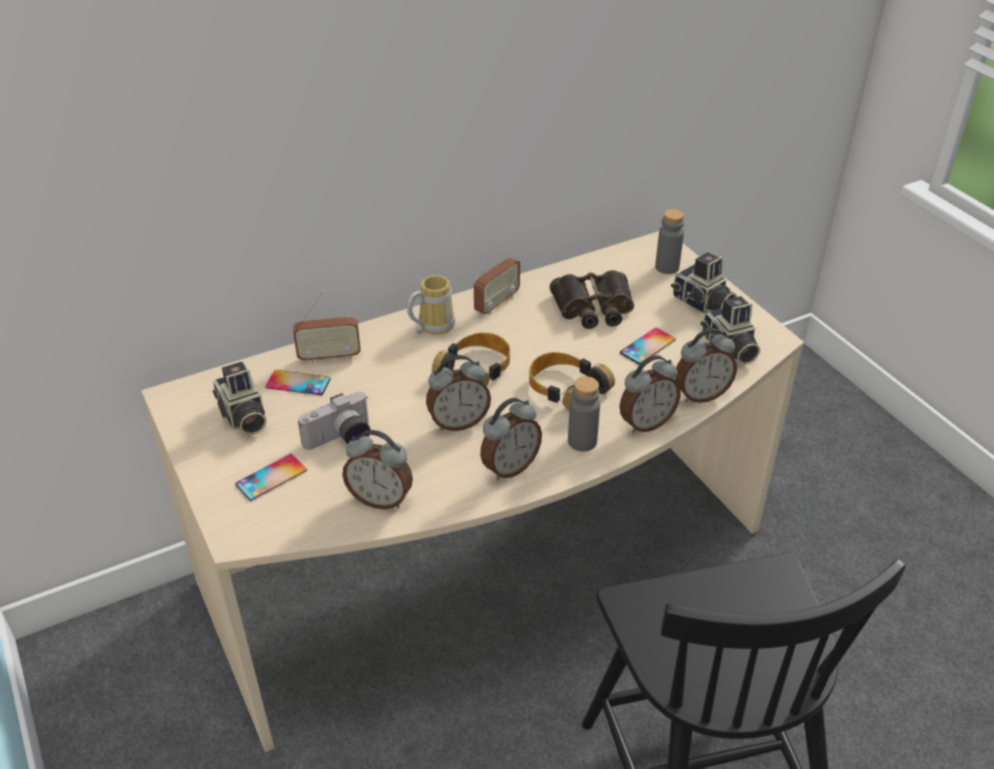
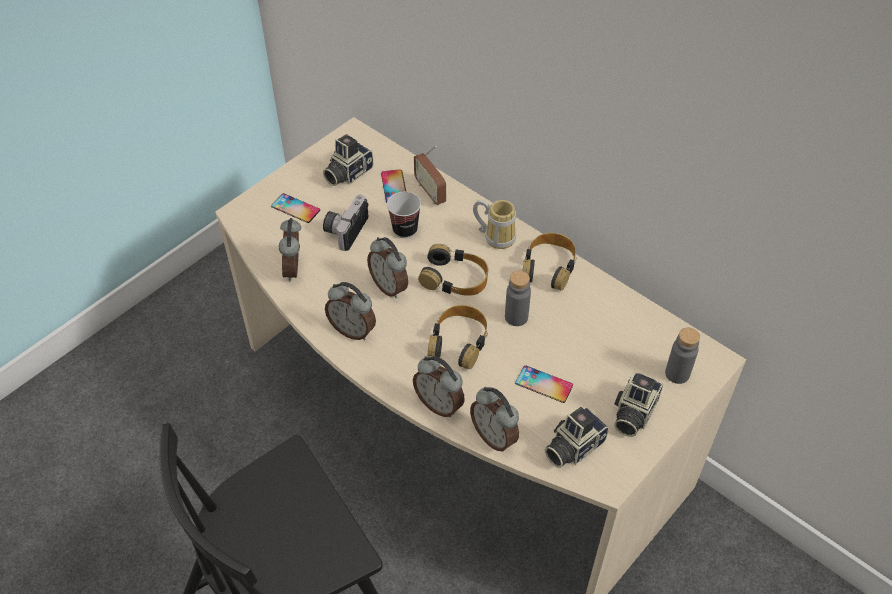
camera: 70 degrees right, 10 degrees up
camera [298,392,371,450] -> camera turned 75 degrees clockwise [323,195,369,251]
radio [474,240,520,315] -> headphones [523,233,576,291]
binoculars [550,270,634,329] -> none
grey bottle [568,376,600,452] -> grey bottle moved to [505,271,531,326]
none -> cup [387,192,421,238]

